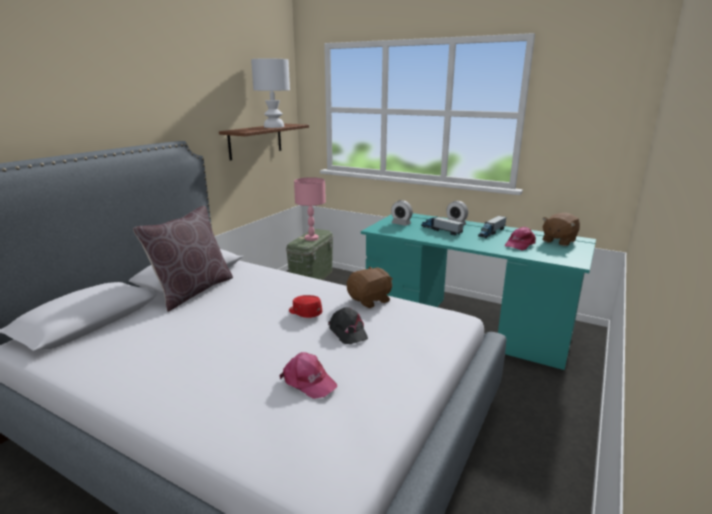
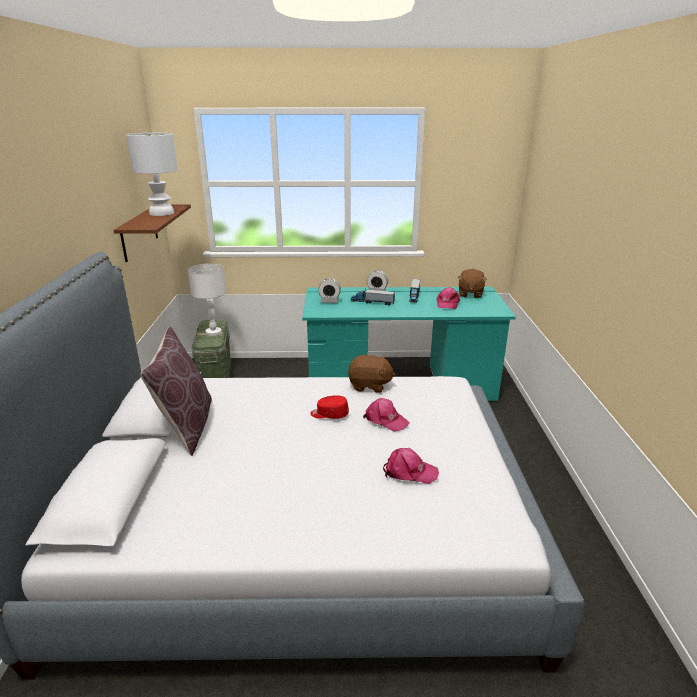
camera: 30 degrees left, 5 degrees up
pink table lamp [294,177,326,241] -> white table lamp [188,264,227,336]
black cap [328,307,368,344] -> pink cap [363,398,410,432]
brown plush toy [347,266,393,308] -> brown plush toy turned 75 degrees clockwise [348,355,395,393]

